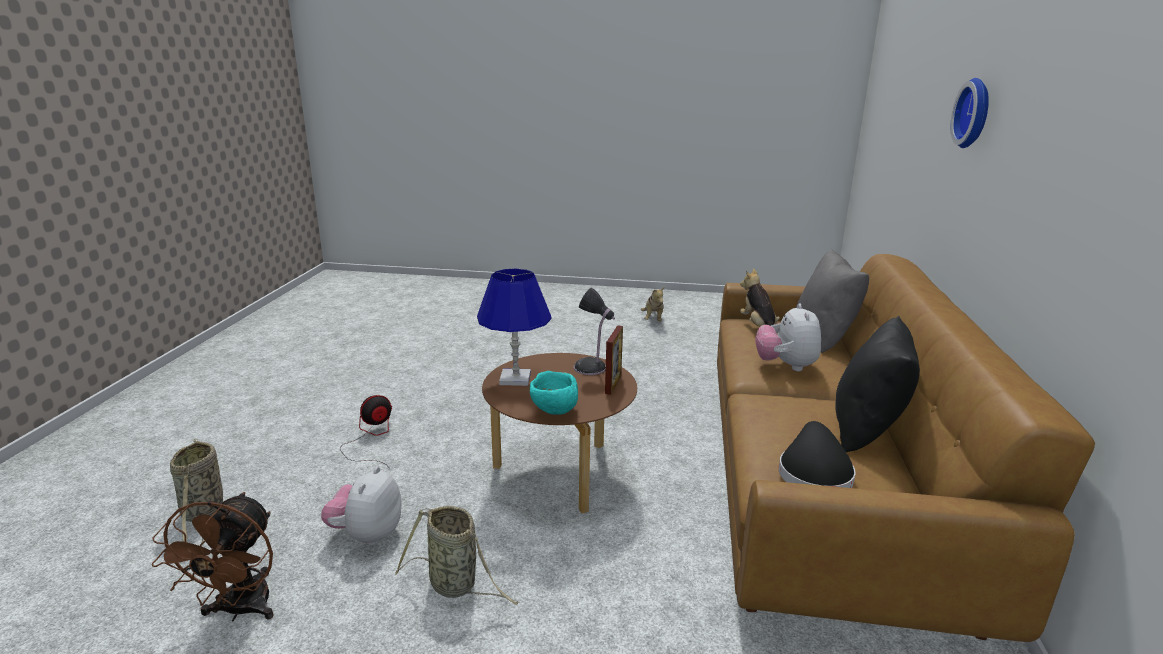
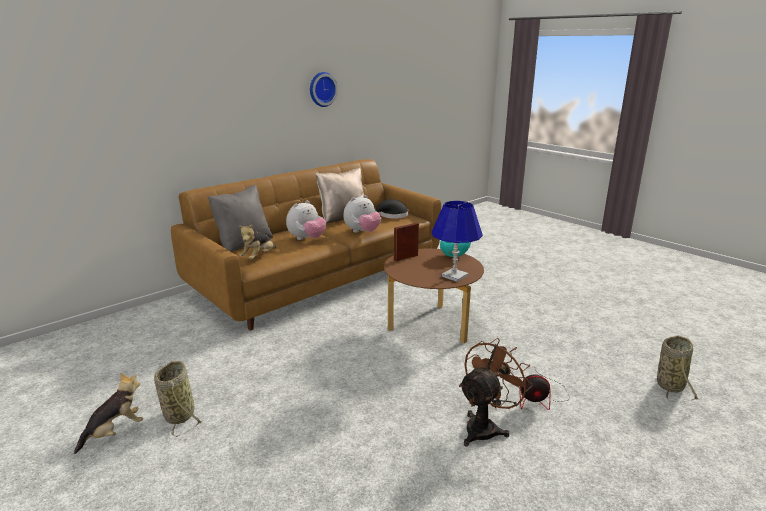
camera: 140 degrees left, 0 degrees up
brown fan [152,492,274,621] -> brown fan moved to [459,338,533,447]
plush toy [321,467,402,546] -> plush toy moved to [344,195,381,233]
basket [395,506,519,605] -> basket moved to [154,361,202,437]
table lamp [574,287,615,375] -> none
black pillow [836,316,920,452] -> beige pillow [316,168,364,223]
wall clock [951,78,989,148] -> wall clock moved to [310,72,338,107]

